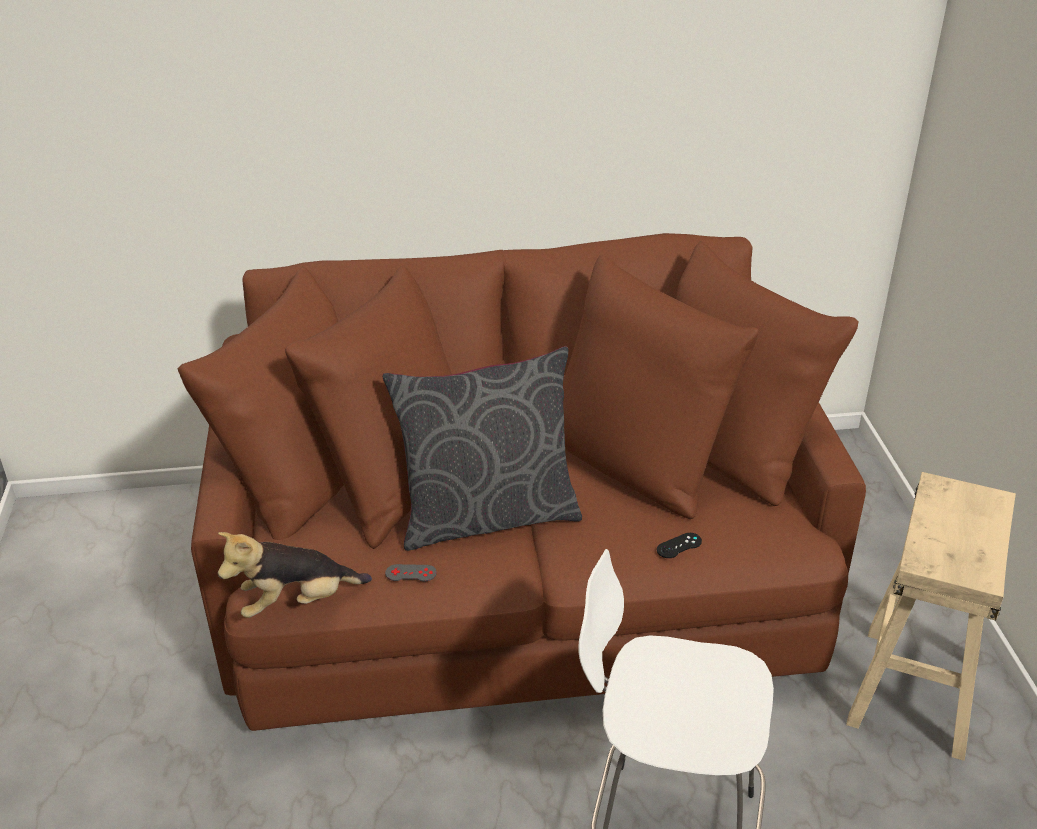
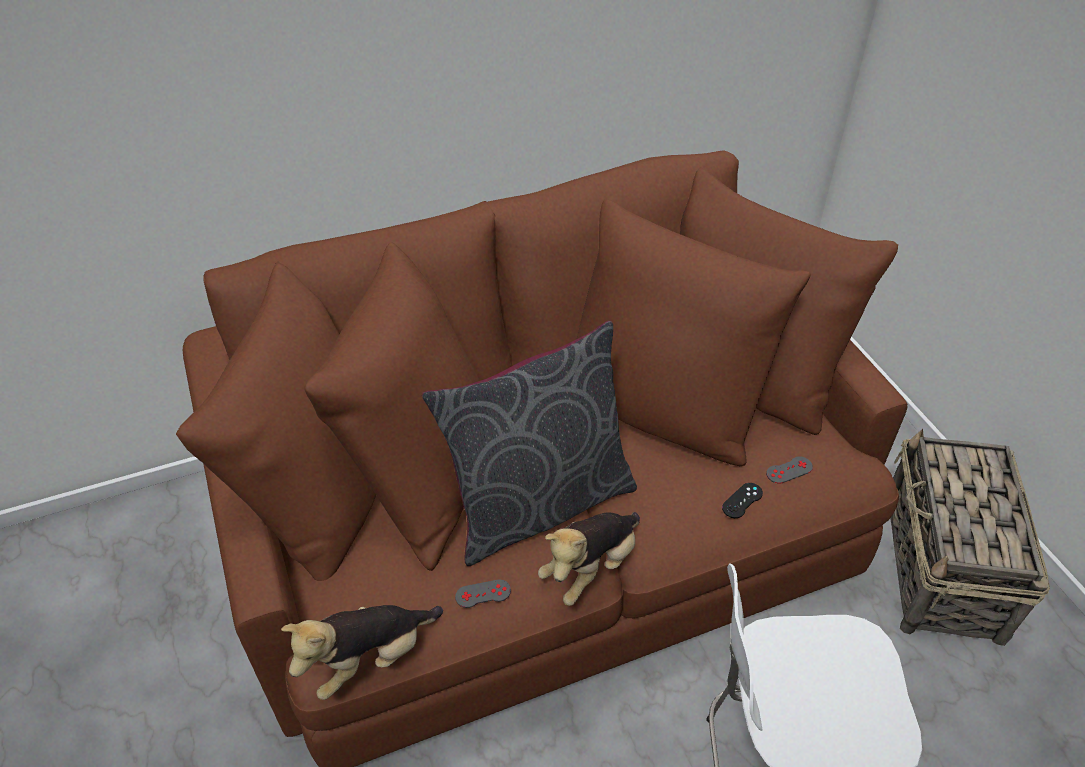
camera: 15 degrees left, 10 degrees up
beige stool [846,472,1016,761] -> basket [890,429,1050,646]
none -> plush toy [538,512,640,606]
none -> grey game controller [766,457,813,484]

